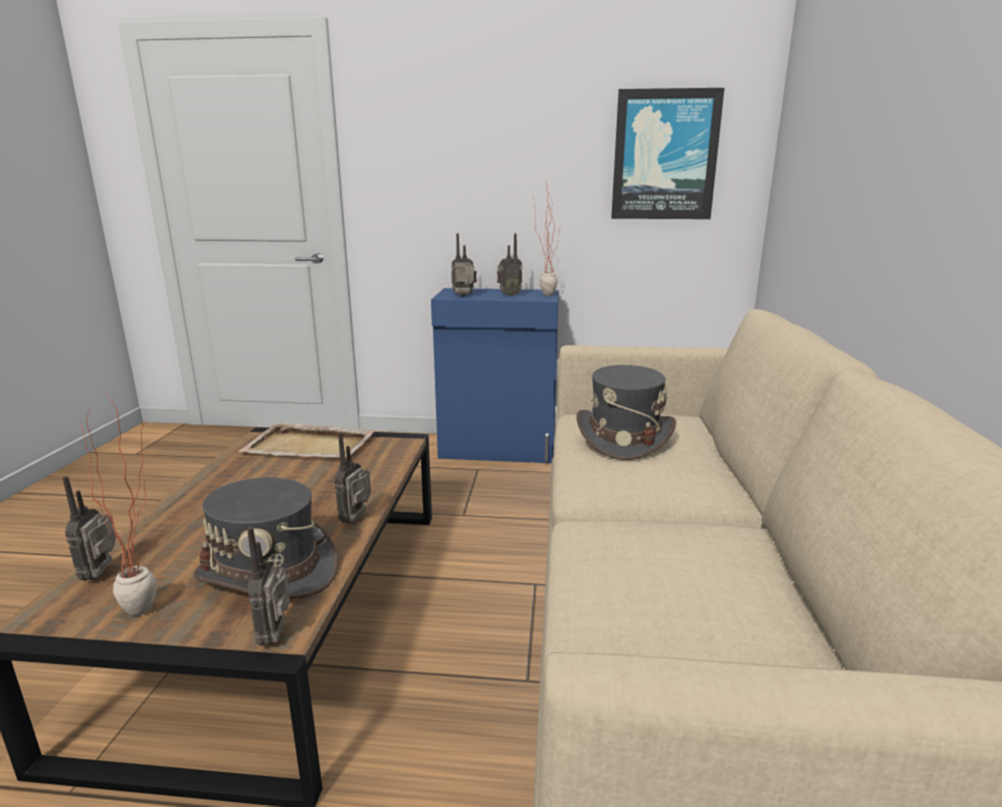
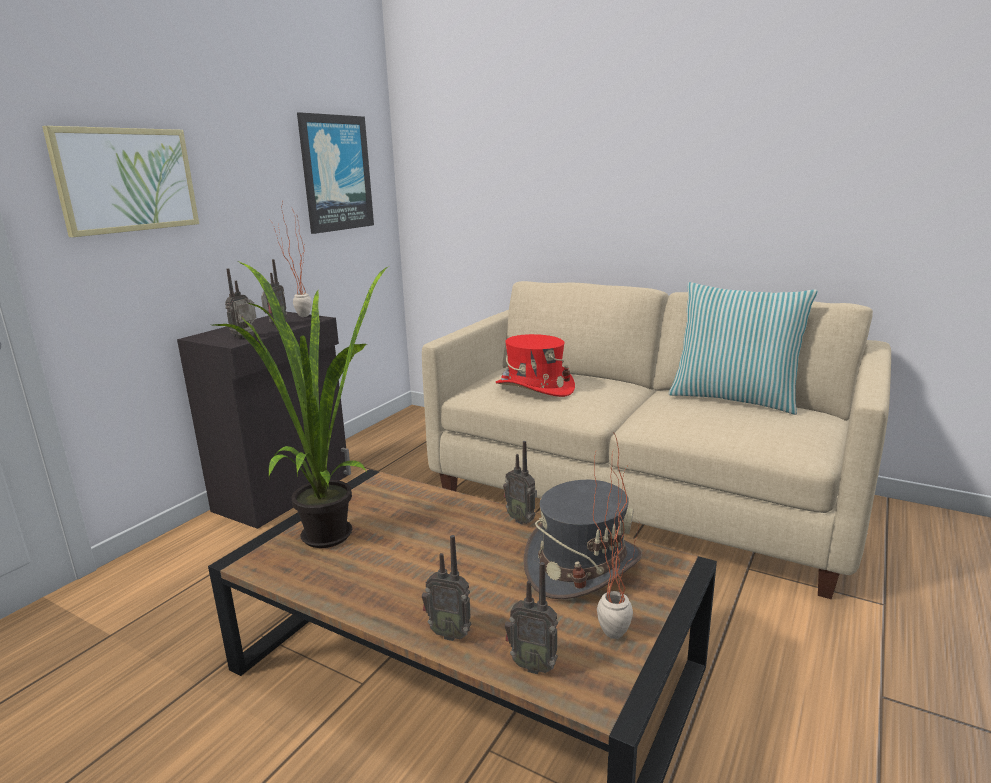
camera: 65 degrees left, 0 degrees up
beige tray [239,423,376,458] -> potted plant [213,261,388,548]
radio [247,527,290,646] -> radio moved to [422,535,472,641]
blue cabinet [431,288,559,463] -> black cabinet [177,312,351,529]
grey hat [576,365,676,460] -> red hat [496,334,575,397]
none -> picture [42,126,199,237]
none -> pillow [669,282,817,415]

